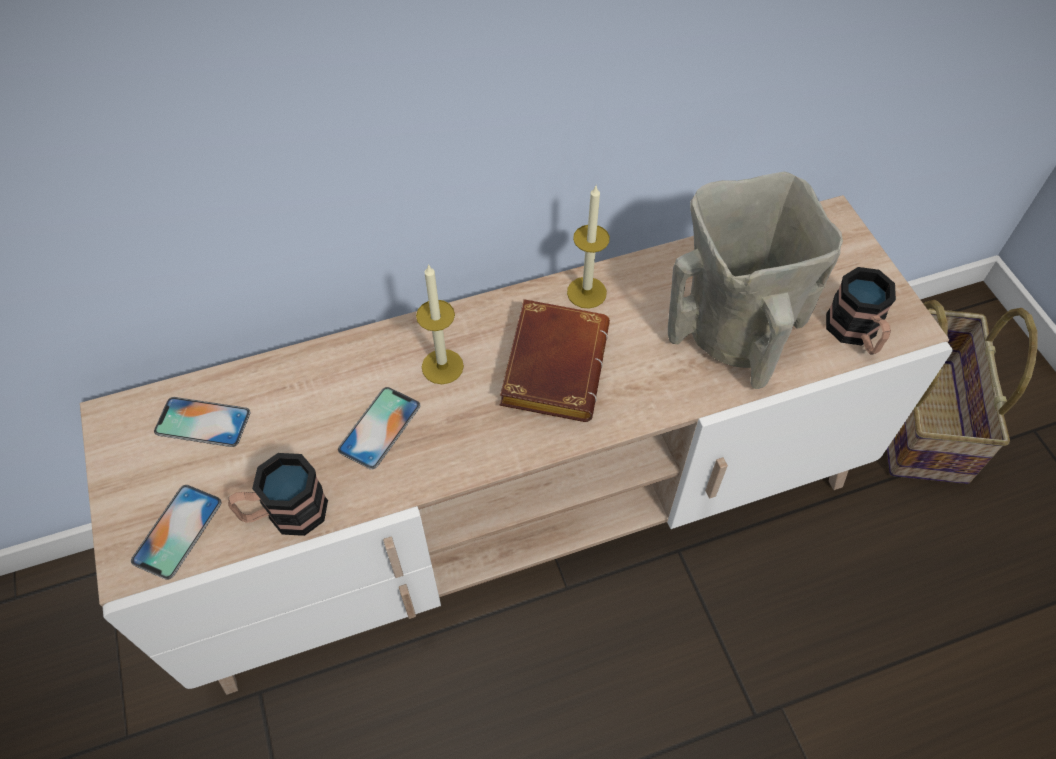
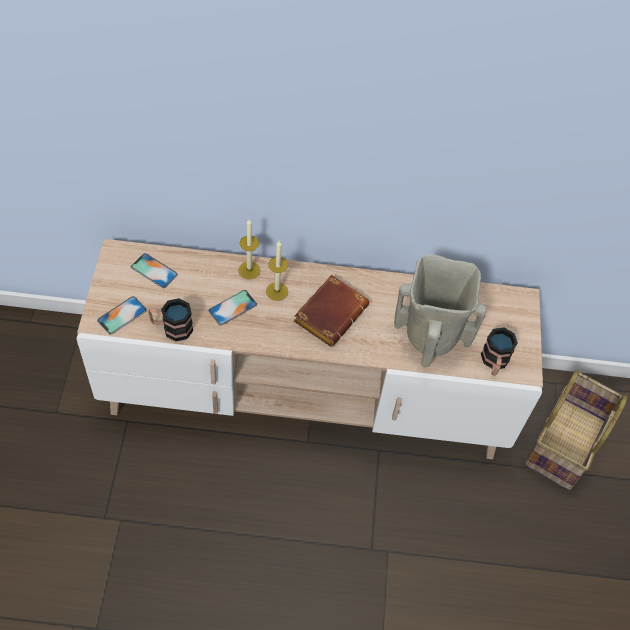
camera: 20 degrees right, 0 degrees up
candle [567,186,610,309] -> candle moved to [238,219,261,280]

